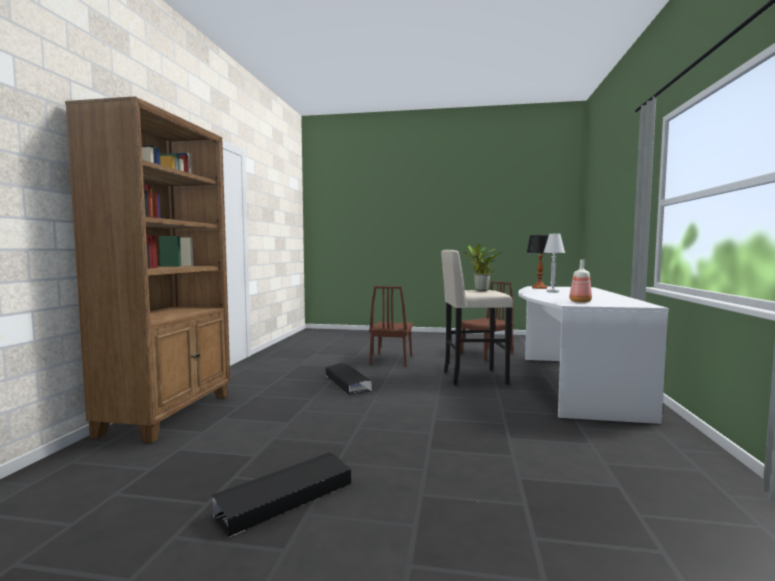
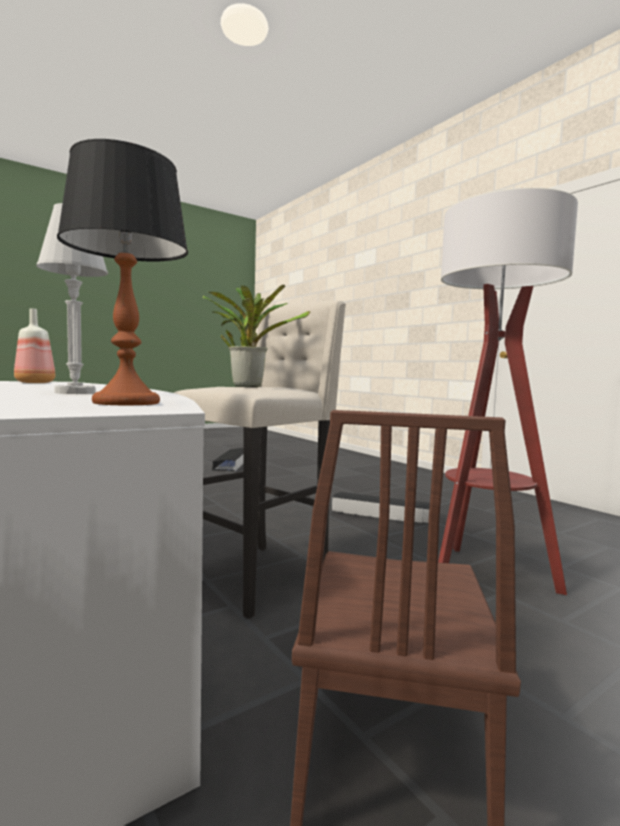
camera: 135 degrees right, 0 degrees up
brown bookcase [65,96,230,443] -> none
brown chair [369,286,413,367] -> floor lamp [438,188,578,595]

